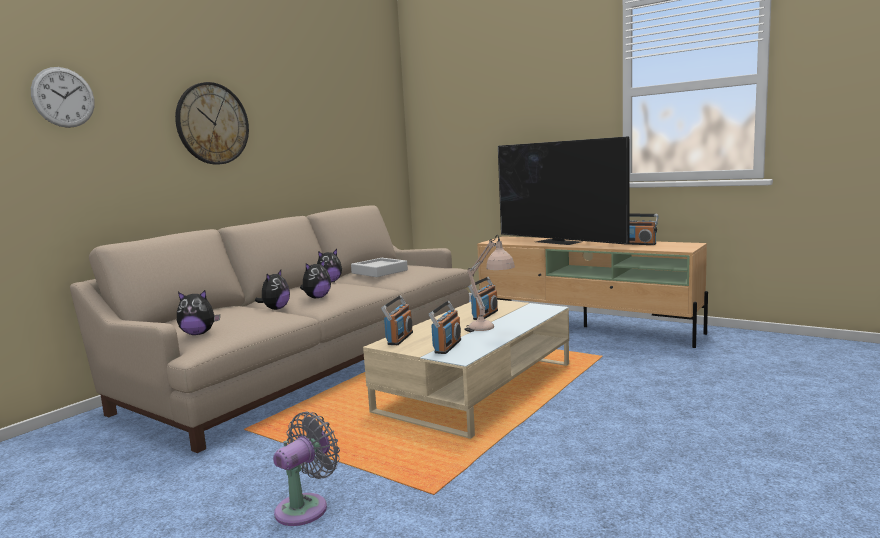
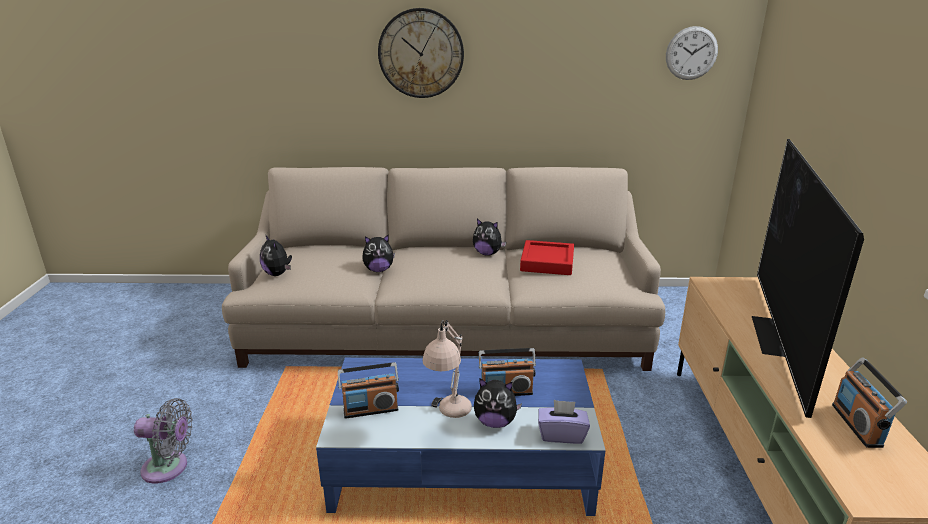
camera: 55 degrees right, 15 degrees up
wall clock [31,67,95,128] -> wall clock moved to [666,26,718,80]
plush toy [300,260,331,298] -> plush toy moved to [474,378,522,428]
grey tray [351,258,408,277] -> red tray [520,240,574,275]
beige coffee table [363,300,569,439] -> blue coffee table [316,358,605,516]
radio [381,295,413,345] -> none
none -> purple tissue box [538,400,590,444]

